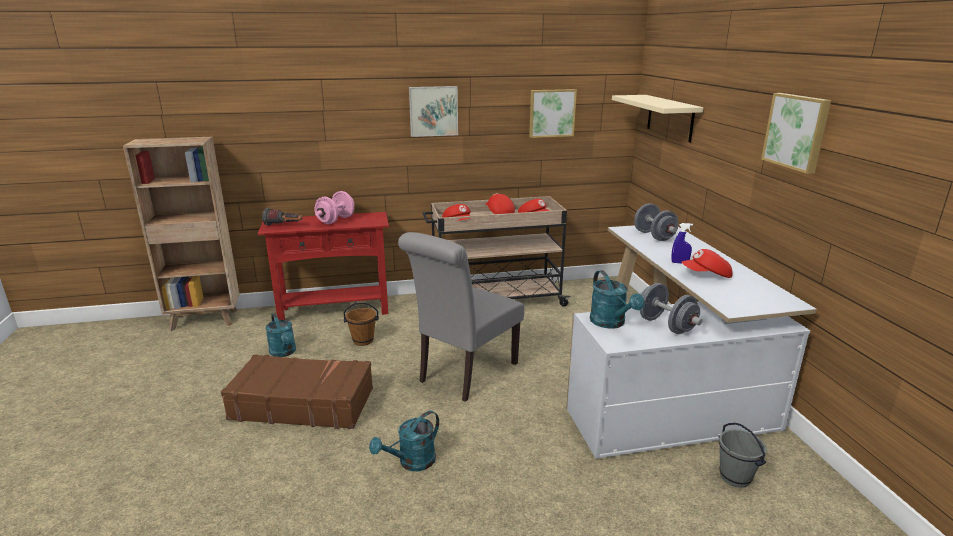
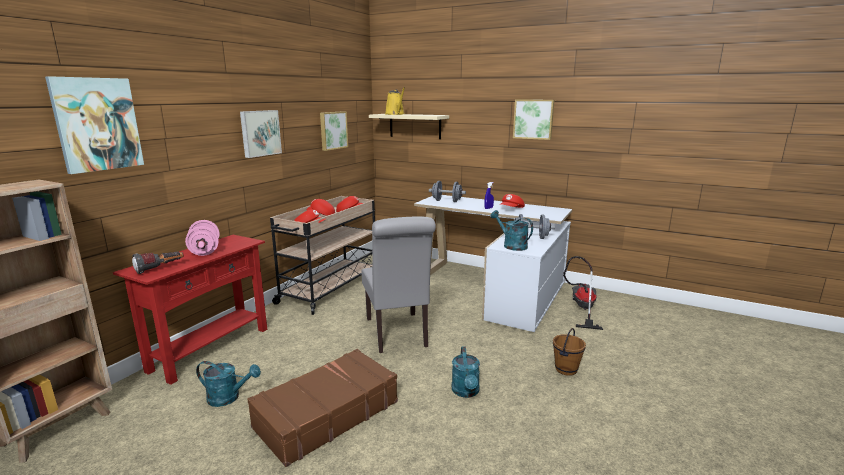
camera: 50 degrees left, 5 degrees down
brown bucket [343,302,379,346] -> brown bucket moved to [553,328,586,376]
turquoise watering can [590,270,644,329] -> turquoise watering can turned 150 degrees counterclockwise [490,210,533,251]
grey bucket [718,423,767,488] -> vacuum cleaner [563,256,603,330]
none -> picture [45,76,144,174]
none -> yellow watering can [385,87,405,115]

